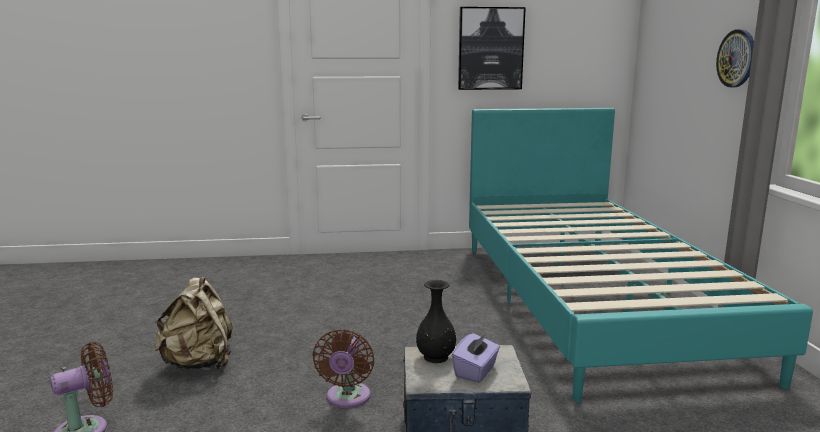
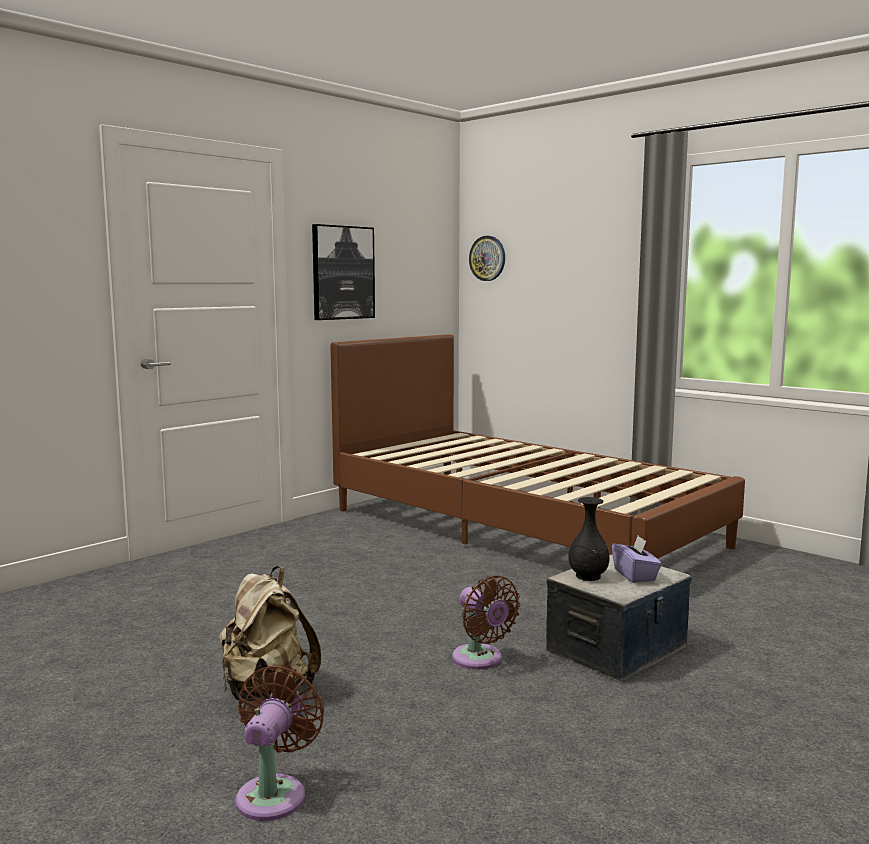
camera: 40 degrees left, 5 degrees down
turquoise bed [469,108,813,402] -> brown bed [330,334,745,559]
wall clock [716,29,754,87] -> wall clock moved to [469,236,505,281]

